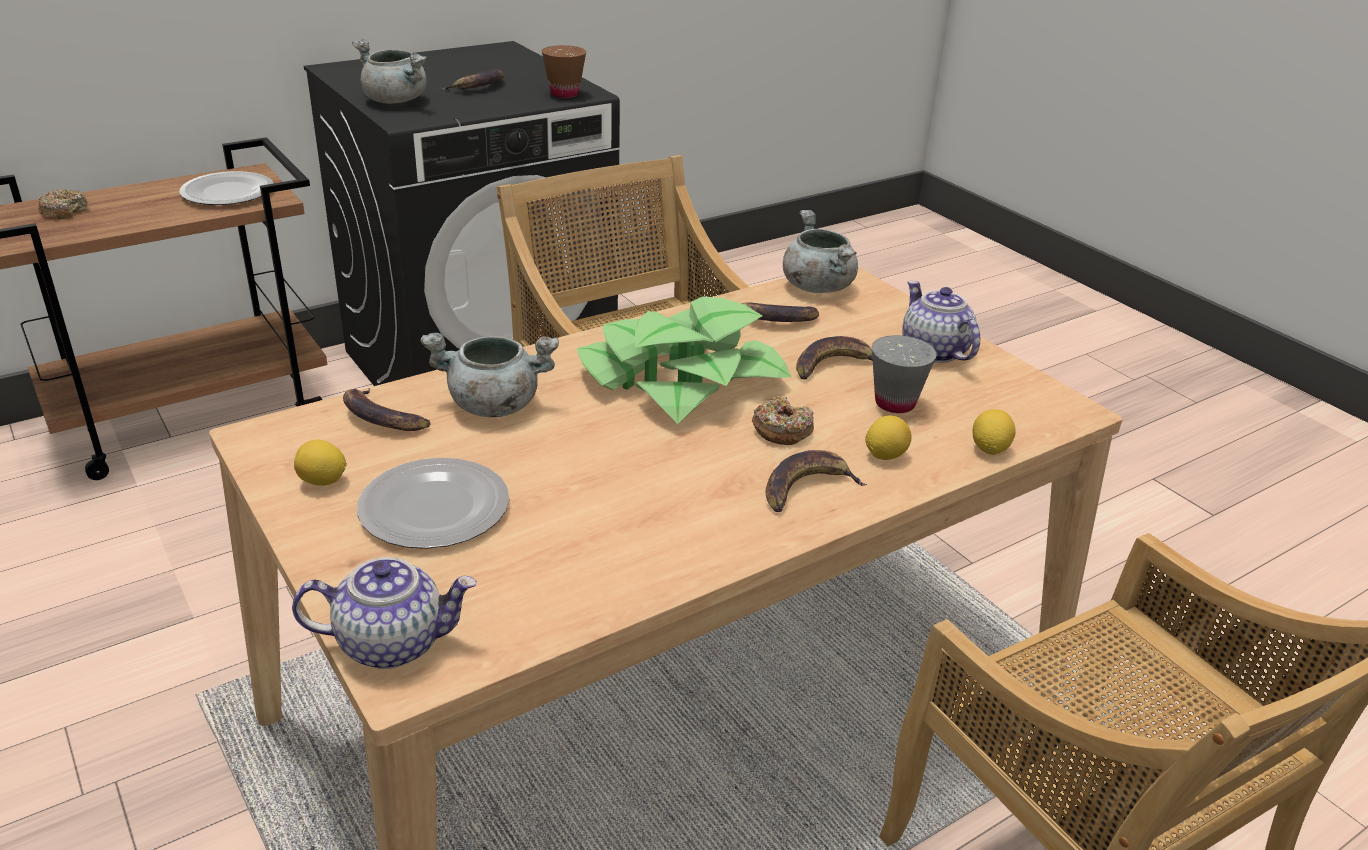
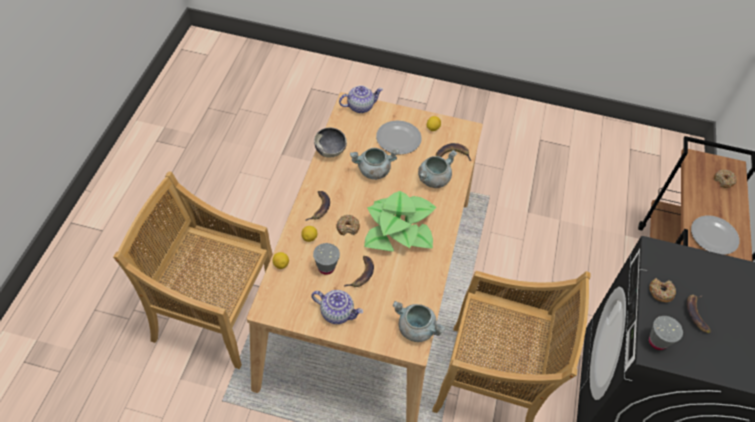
camera: 135 degrees right, 20 degrees up
teapot [292,557,477,669] -> teapot turned 150 degrees counterclockwise [339,85,383,113]
grey cooking pot [352,39,427,104] -> grey cooking pot moved to [350,148,399,180]
brown cup [542,45,586,98] -> grey cup [649,316,683,350]
banana [741,302,819,322] -> none
none -> bowl [314,127,347,157]
none -> donut [649,278,676,303]

